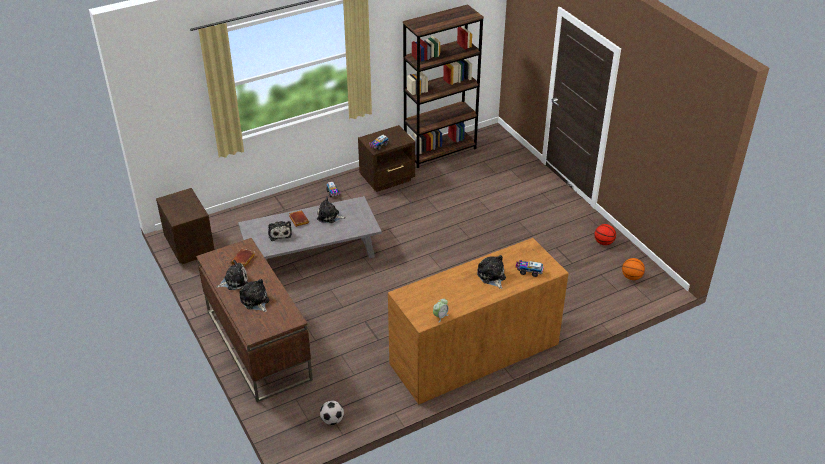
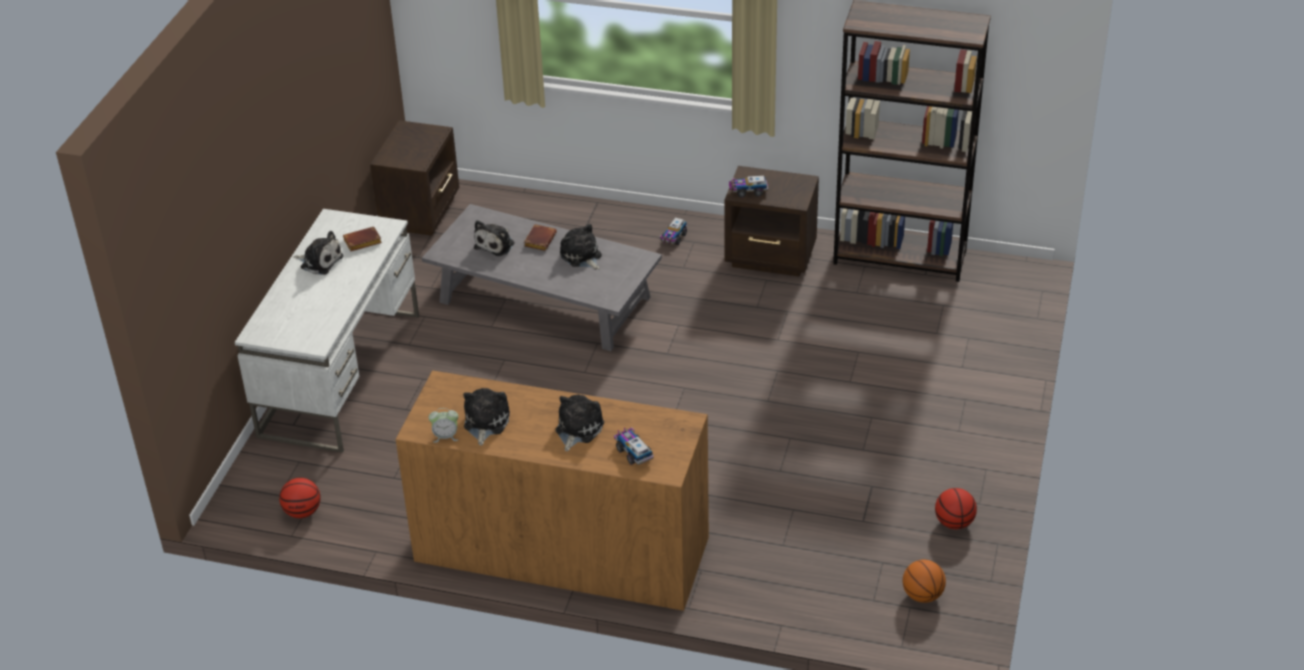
camera: 45 degrees right, 0 degrees up
brown desk [196,238,313,402] -> white desk [235,209,419,453]
plush toy [239,279,269,312] -> plush toy moved to [463,388,510,446]
football [320,401,344,425] -> basketball [279,478,321,518]

